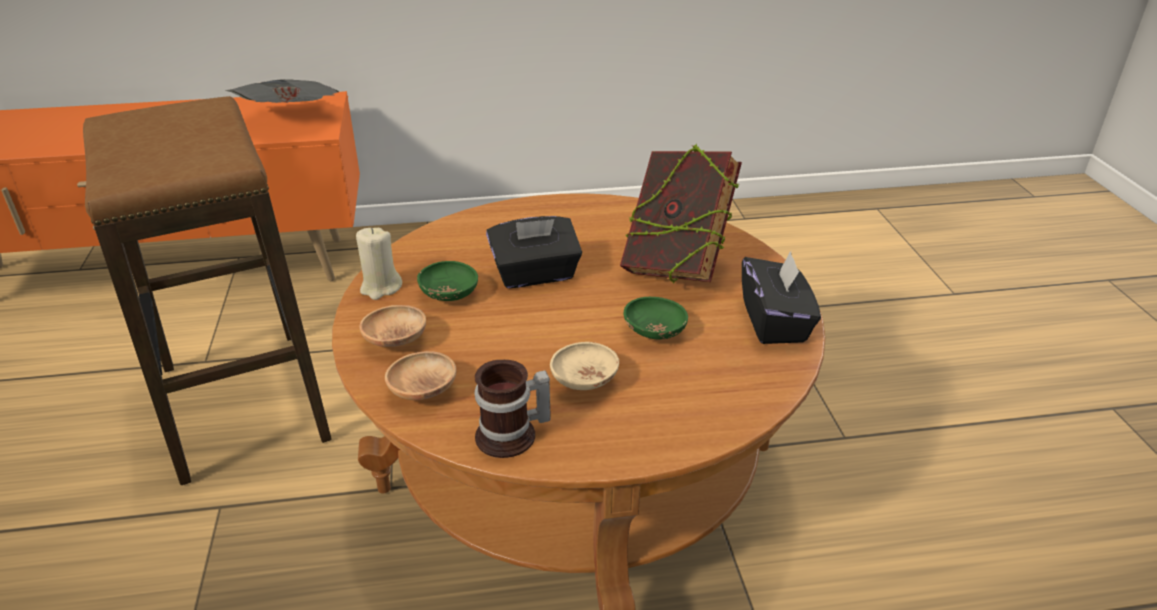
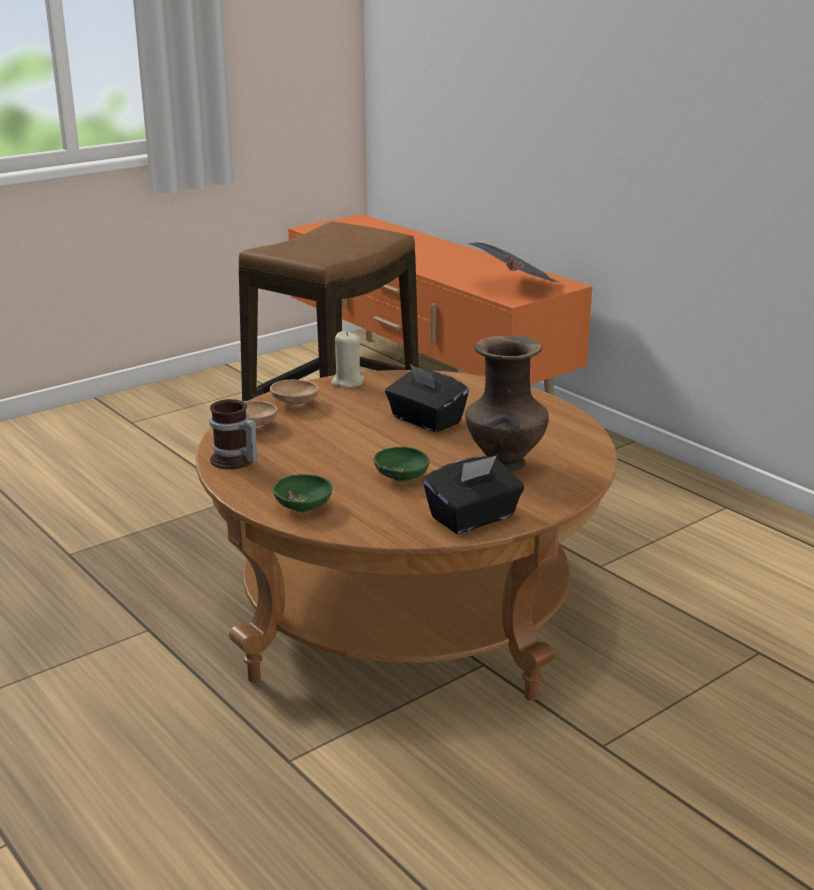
camera: 60 degrees right, 10 degrees down
green bowl [417,261,478,301] -> green bowl moved to [273,474,332,512]
beige bowl [550,342,619,390] -> none
book [620,144,742,284] -> brown vase [465,335,549,472]

